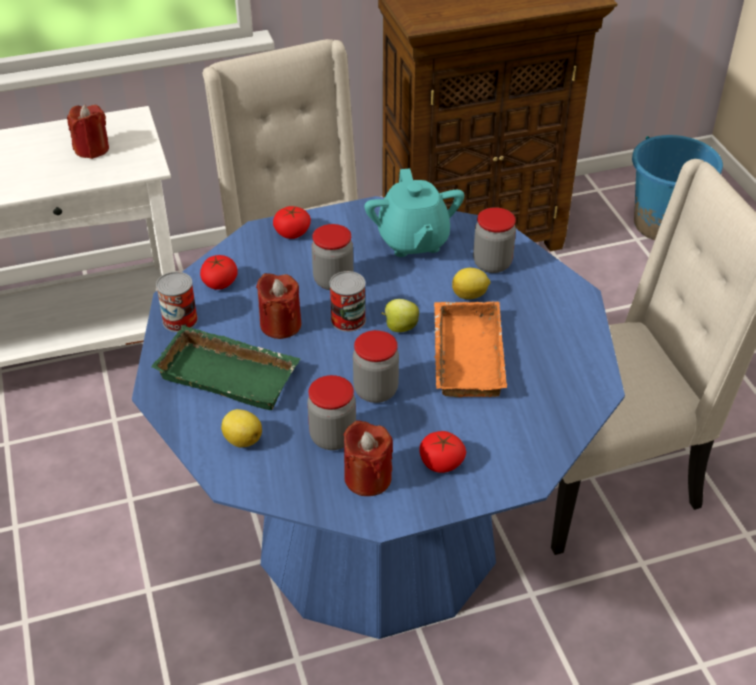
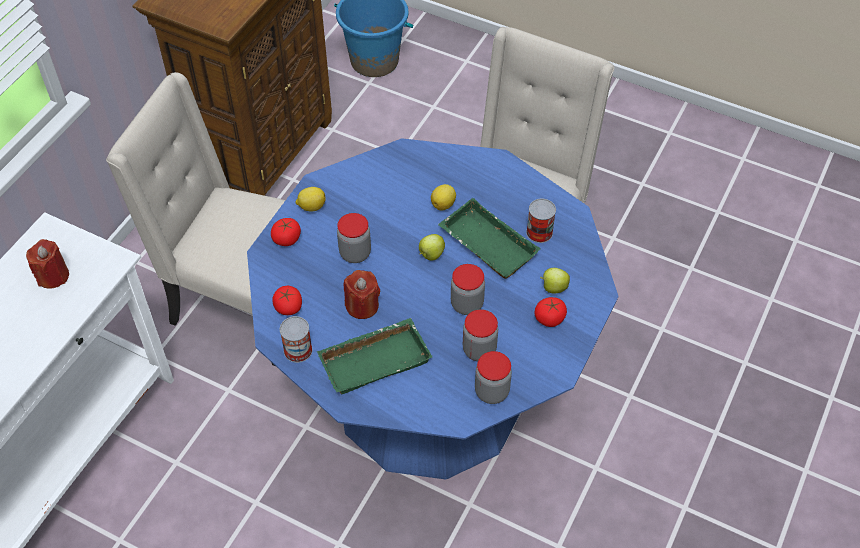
camera: 45 degrees left, 10 degrees up
lemon [221,409,262,448] -> lemon moved to [296,187,326,211]
can [329,271,366,332] -> can moved to [526,199,556,243]
red candle [344,420,393,496] -> none
turquoise teapot [364,168,464,257] -> none
orange tray [434,301,507,397] -> green tray [438,198,541,279]
jar [473,207,516,273] -> jar moved to [475,351,512,404]
none -> apple [540,268,570,294]

